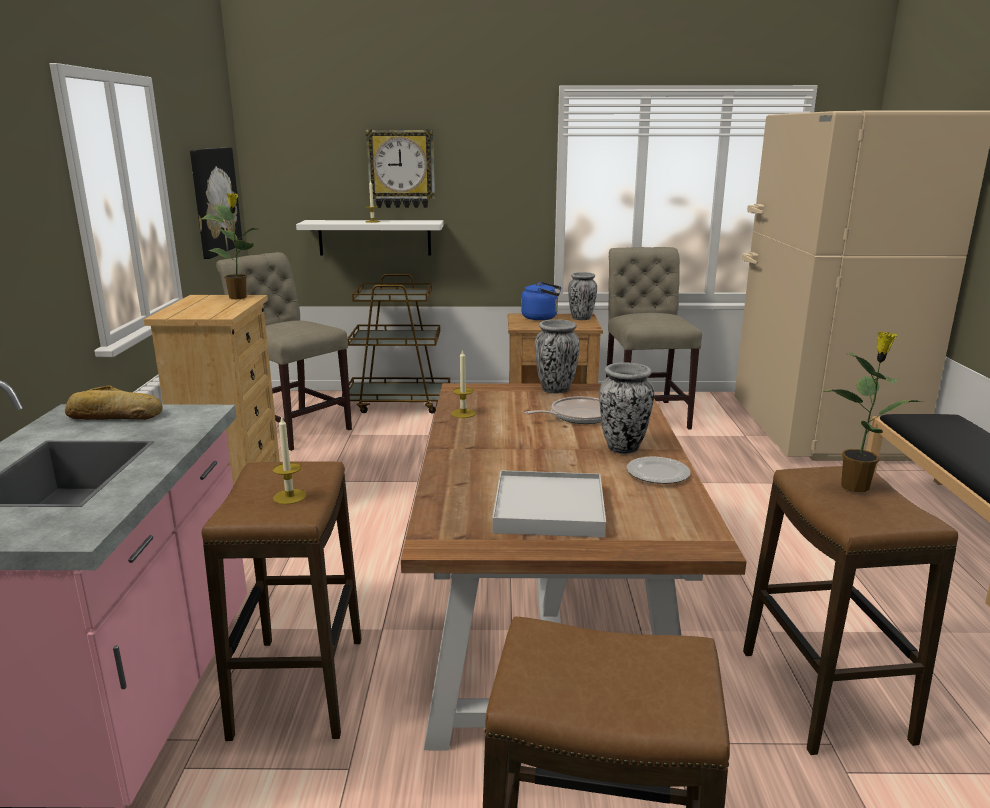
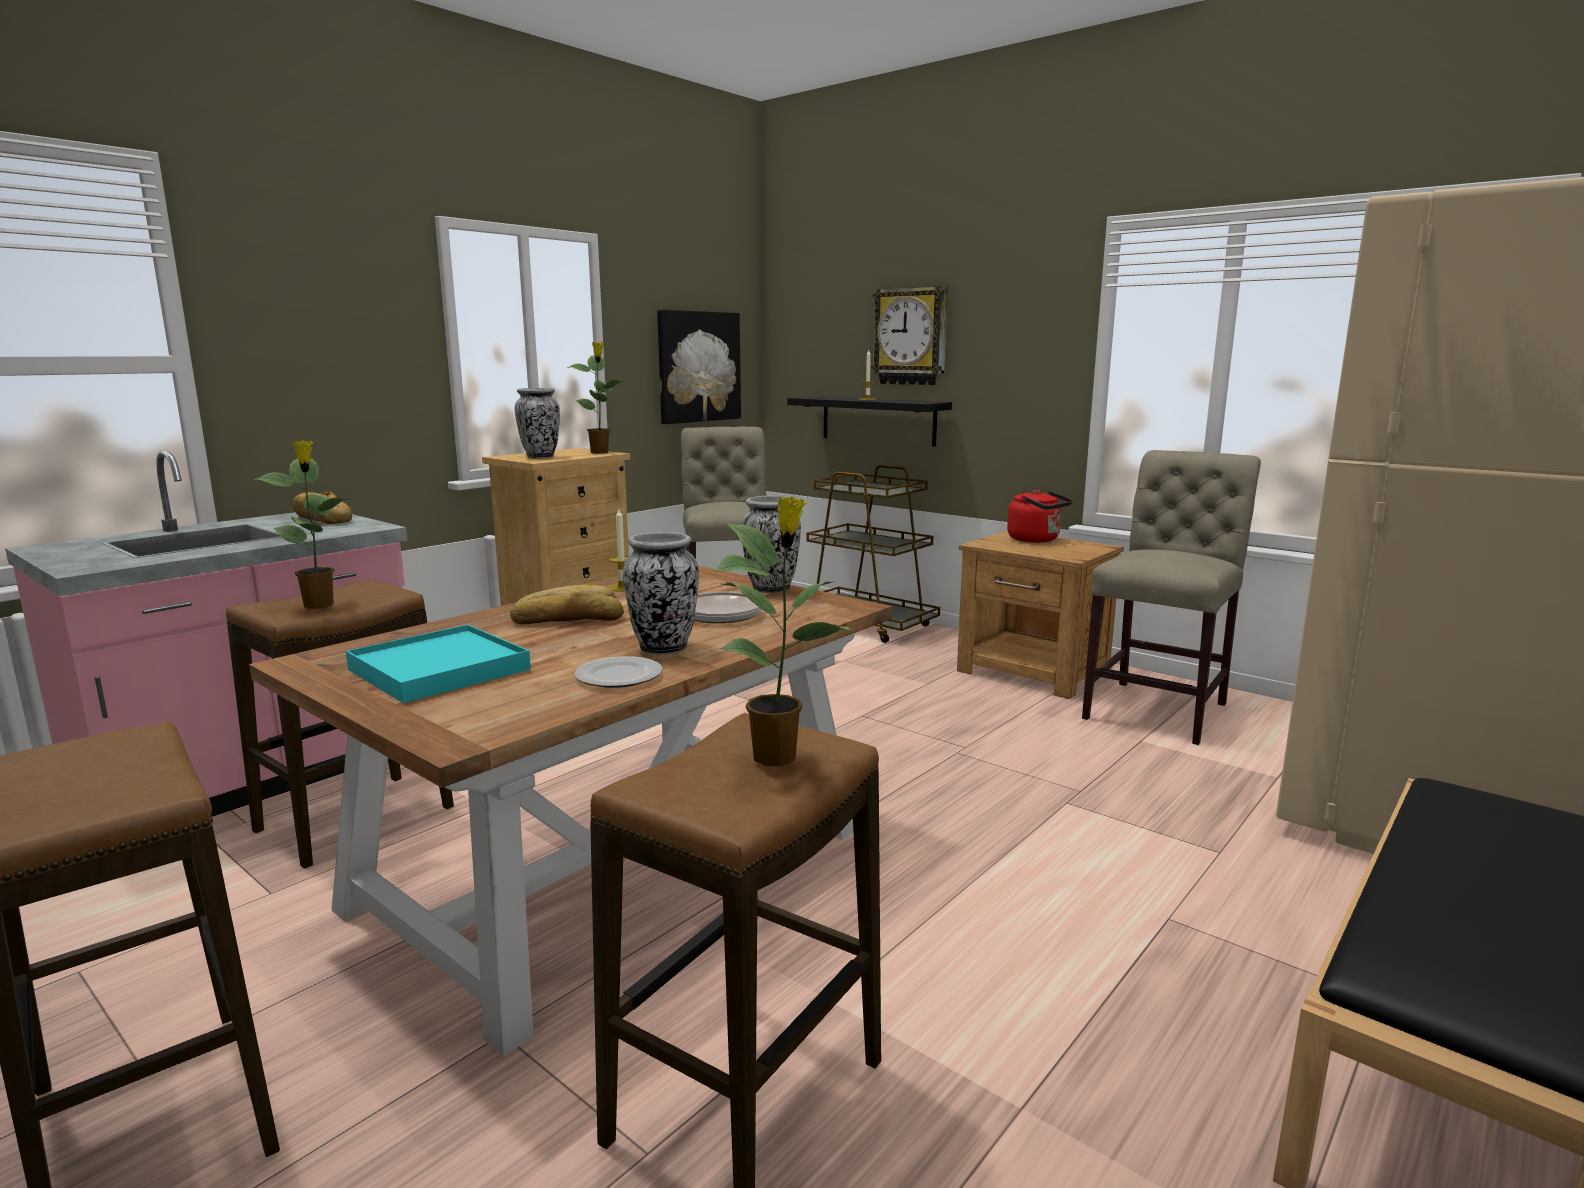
camera: 40 degrees right, 5 degrees down
candle [273,415,306,505] -> potted plant [254,440,351,609]
white shelf [296,220,443,256] -> black shelf [787,396,952,447]
white tray [492,470,606,538] -> turquoise tray [346,625,531,703]
blue kettle [521,282,561,320] -> red kettle [1007,490,1073,543]
vase [568,272,597,320] -> vase moved to [515,388,560,459]
none -> bread [510,585,624,624]

